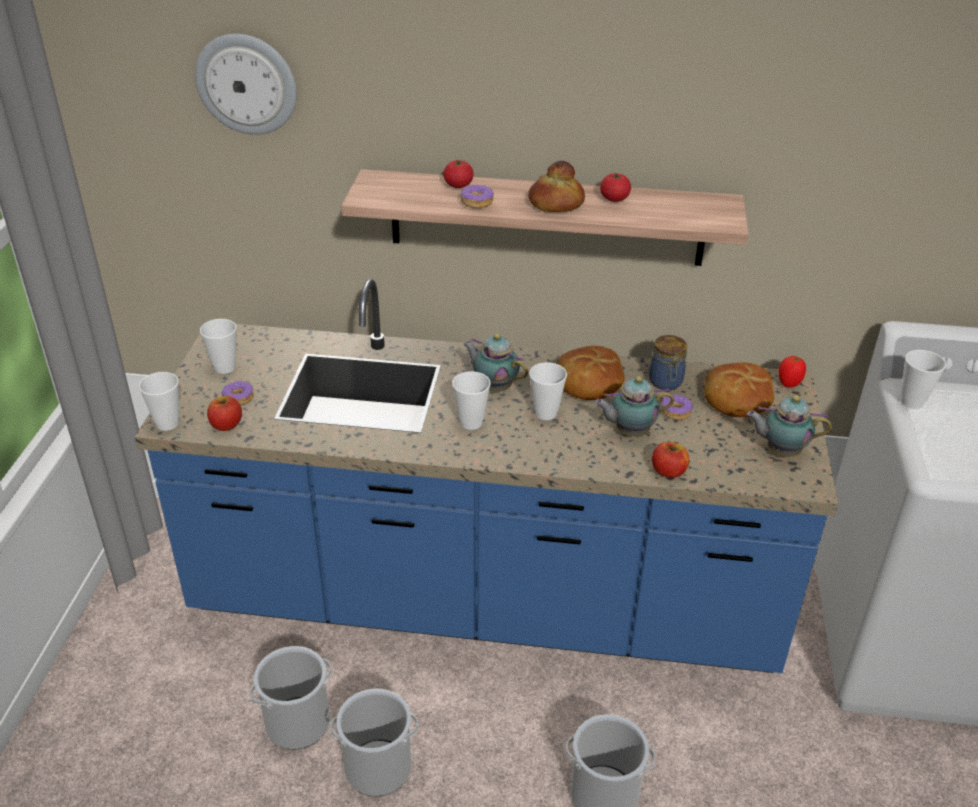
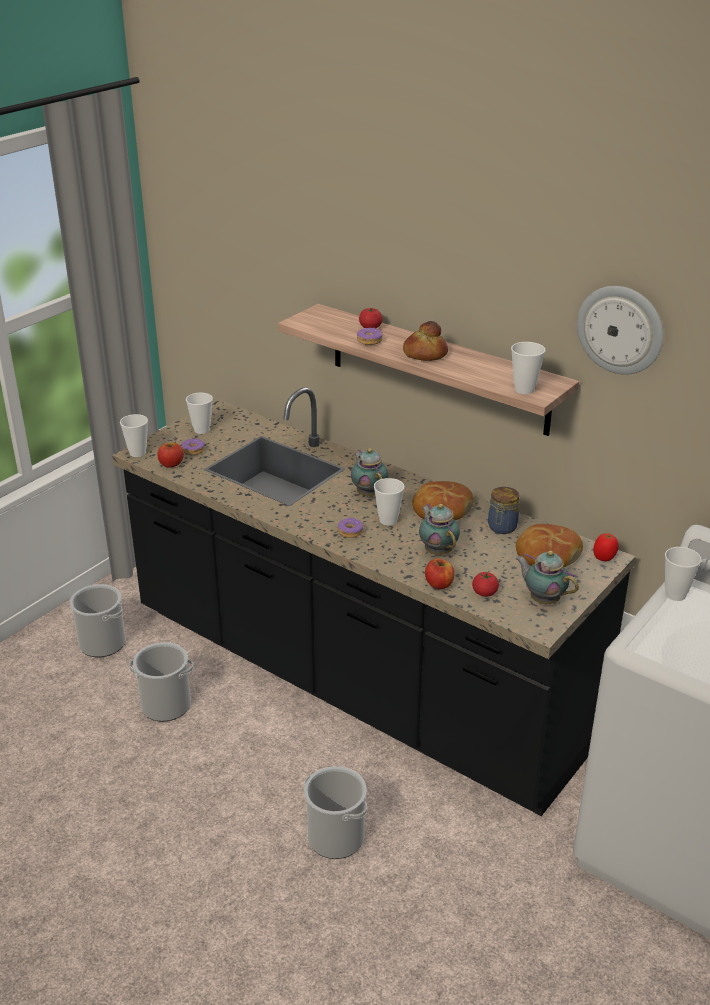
camera: 30 degrees right, 5 degrees down
blue counter [134,279,838,673] -> black counter [112,387,635,816]
wall clock [195,34,297,135] -> wall clock moved to [577,286,664,375]
bucket [330,688,418,796] -> bucket moved to [70,584,126,657]
cup [452,371,491,430] -> cup moved to [511,342,545,394]
teapot [594,376,674,437] -> teapot turned 45 degrees clockwise [419,504,460,555]
tomato [600,173,631,202] -> tomato moved to [472,572,499,597]
donut [661,394,693,420] -> donut moved to [338,518,364,538]

